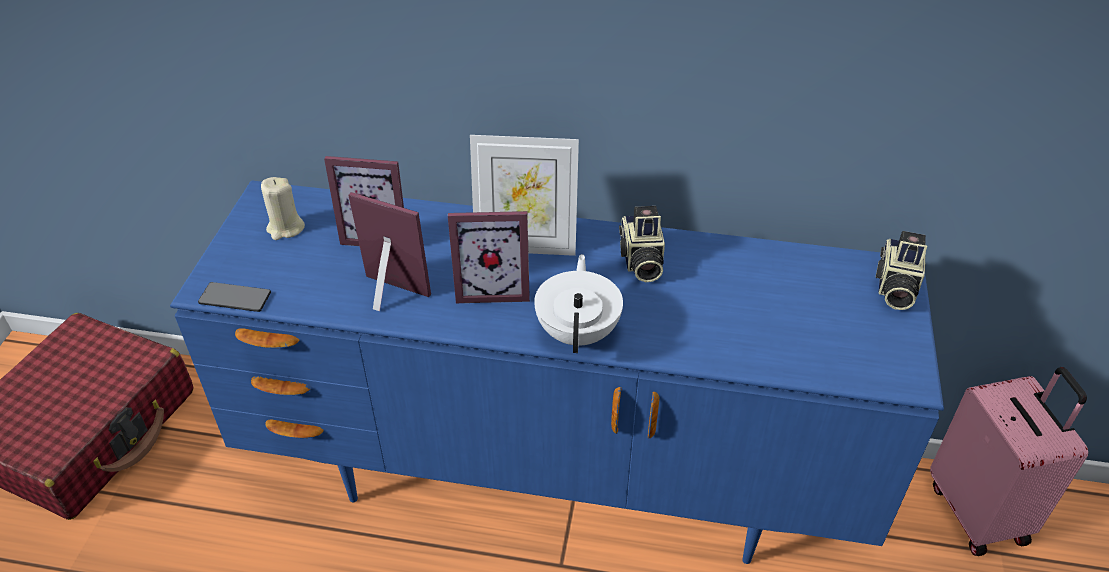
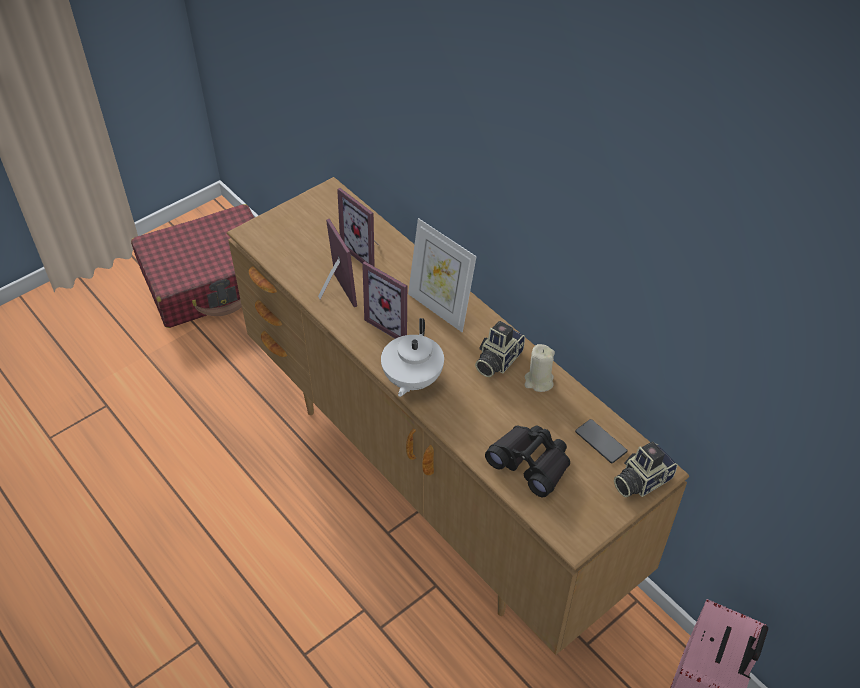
camera: 40 degrees right, 5 degrees up
blue dresser [170,181,944,564] -> brown dresser [227,177,689,655]
phone [198,282,271,312] -> phone moved to [575,419,628,463]
beige candle [261,177,305,240] -> beige candle moved to [525,344,555,392]
white teapot [534,254,623,353] -> white teapot turned 150 degrees clockwise [381,318,444,397]
none -> black binoculars [485,425,570,497]

